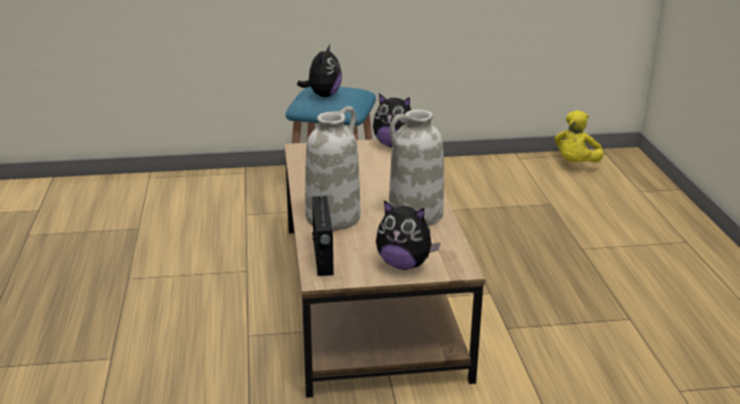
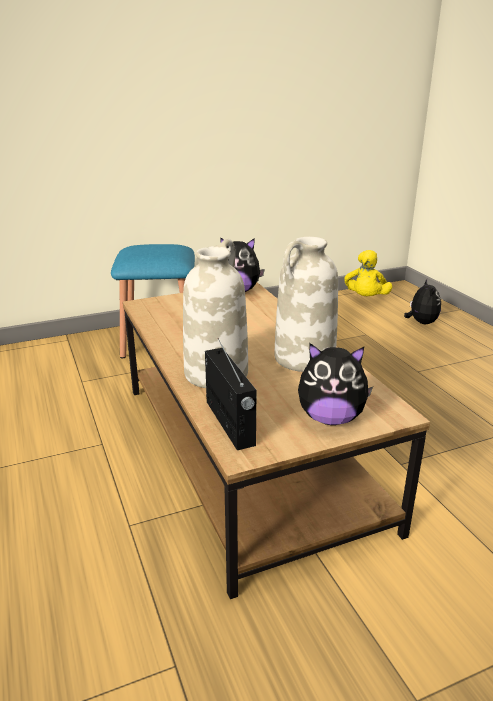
camera: 15 degrees left, 0 degrees up
plush toy [297,45,342,97] -> plush toy moved to [404,279,441,324]

